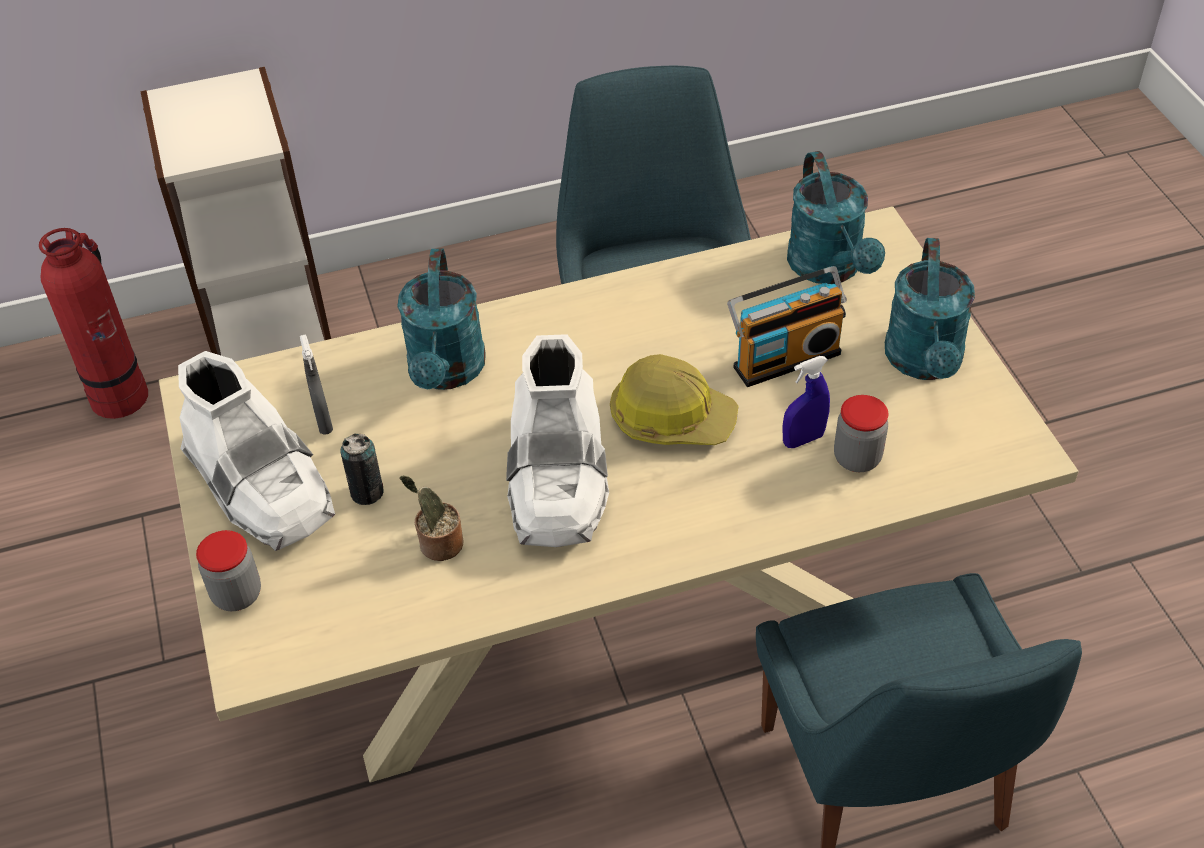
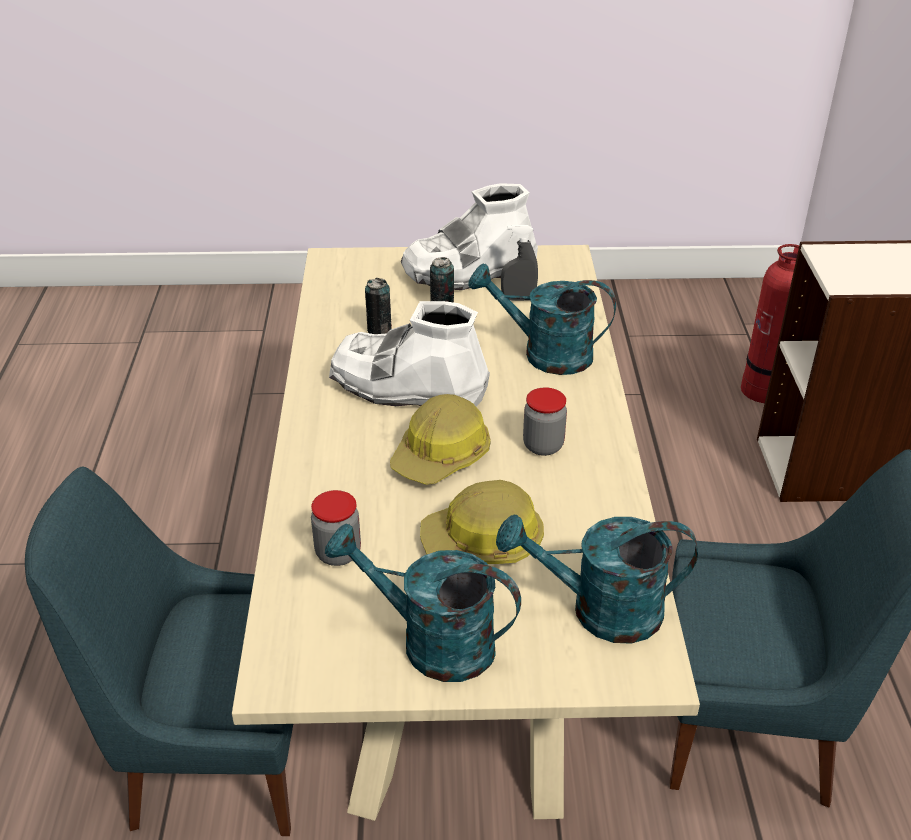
camera: 105 degrees right, 10 degrees down
jar [196,530,261,611] -> jar moved to [523,387,567,456]
potted plant [400,475,463,561] -> can [365,278,392,334]
radio [727,266,847,387] -> hard hat [420,480,544,564]
blue spray bottle [782,356,830,448] -> none

